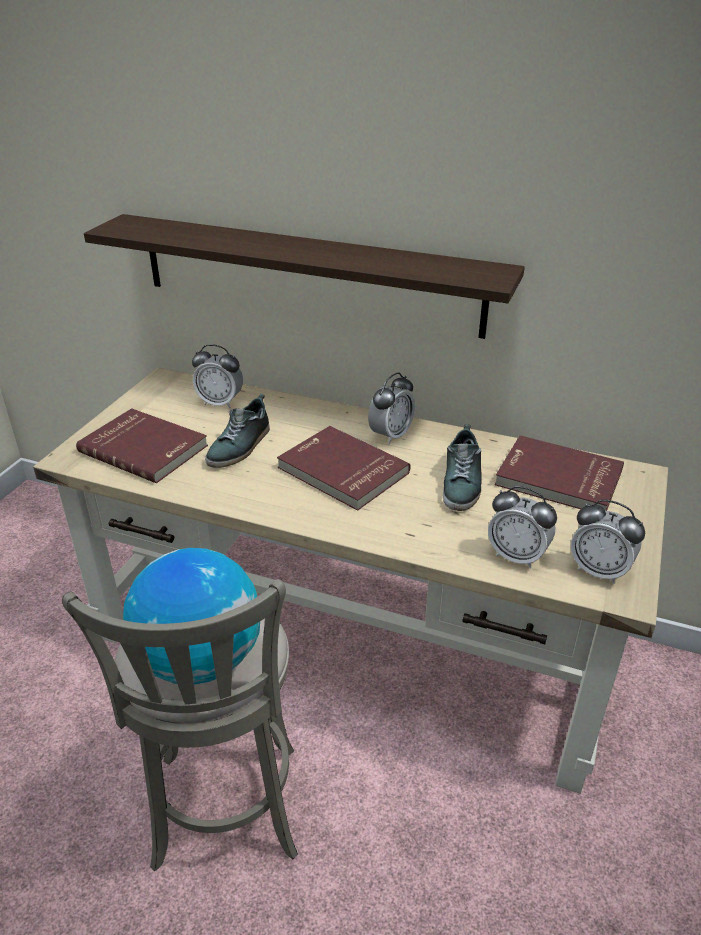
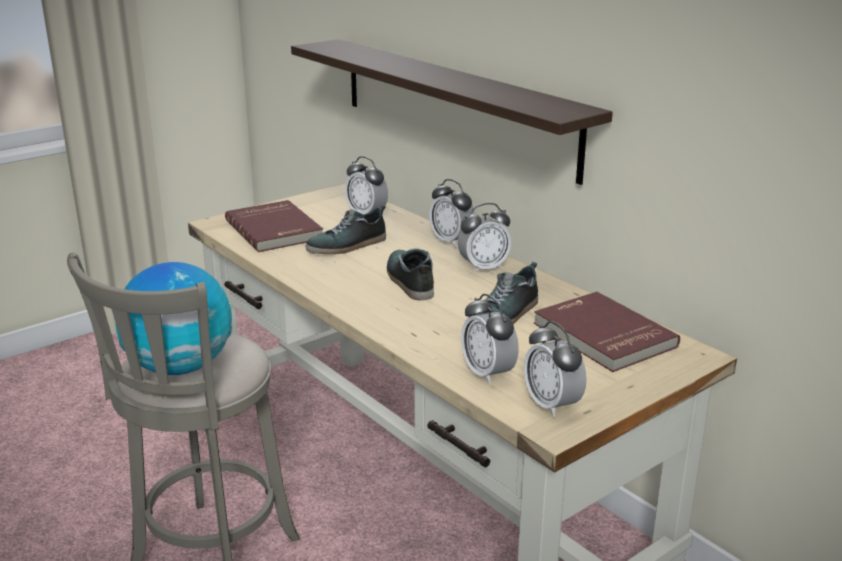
camera: 30 degrees right, 10 degrees down
red book [277,426,411,511] -> shoe [387,248,434,300]
none -> alarm clock [429,179,475,247]

